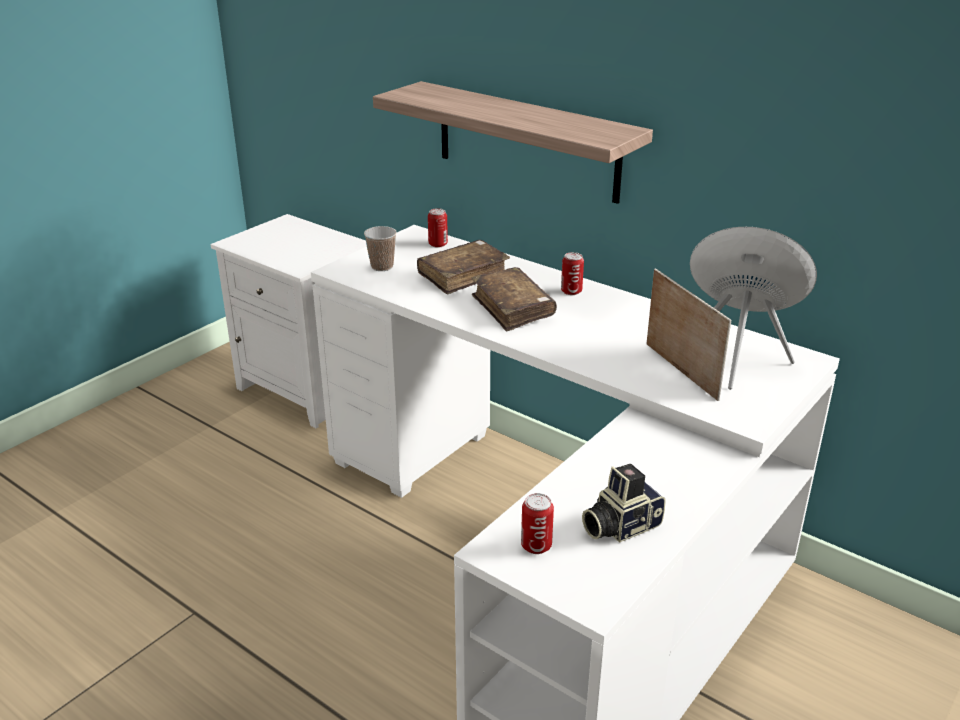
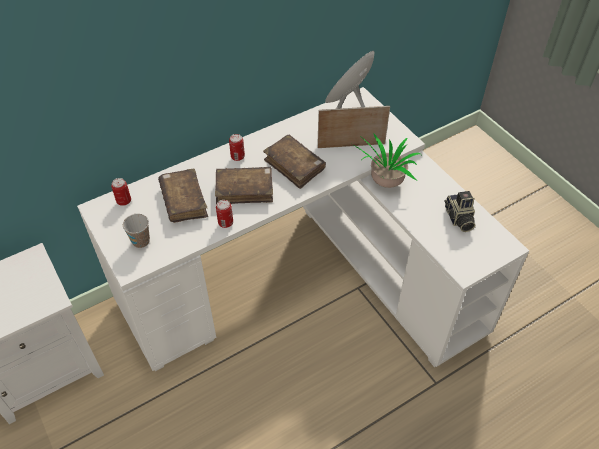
camera: 70 degrees left, 20 degrees up
shelf [373,81,653,204] -> none
can [521,493,554,554] -> can moved to [216,200,233,228]
none -> brown book [263,135,326,189]
none -> potted plant [352,133,422,188]

